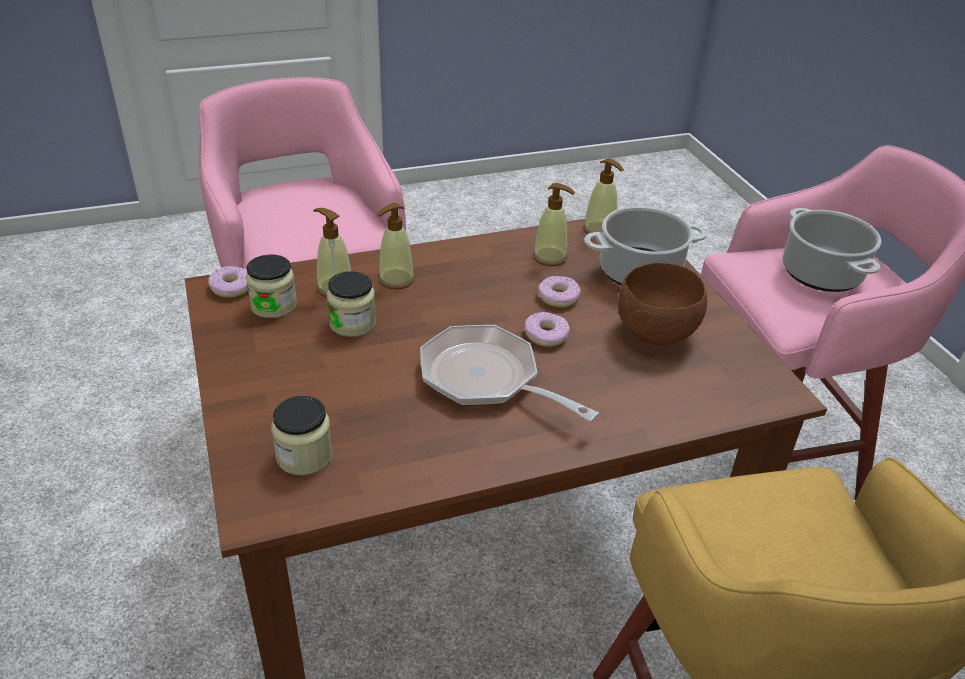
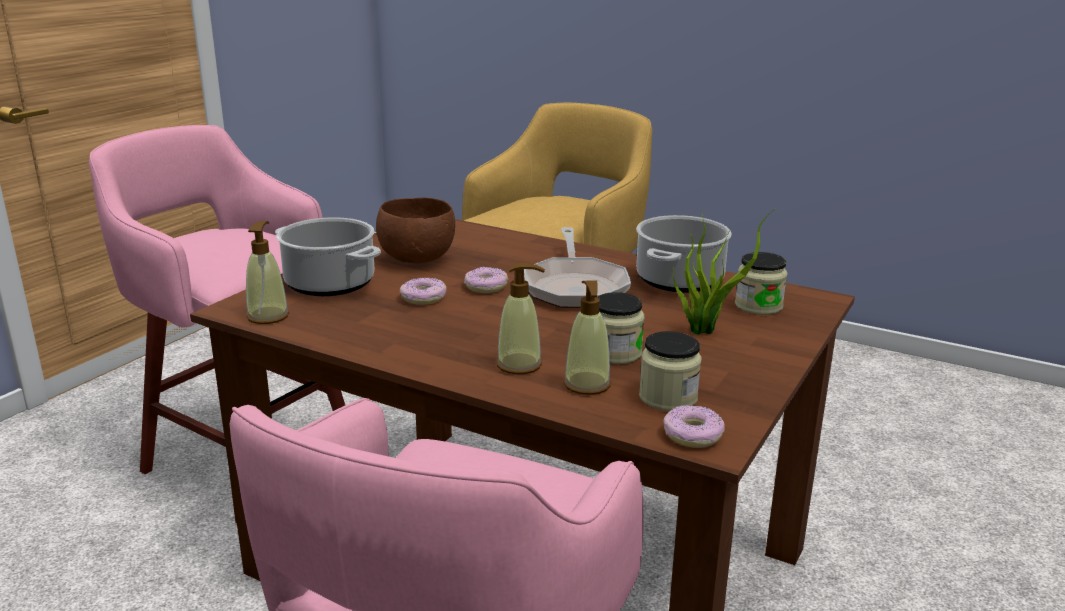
camera: 130 degrees left, 15 degrees down
soap dispenser [533,183,575,266] -> none
cooking pot [783,208,881,292] -> cooking pot moved to [636,215,731,293]
none -> potted plant [673,209,775,335]

